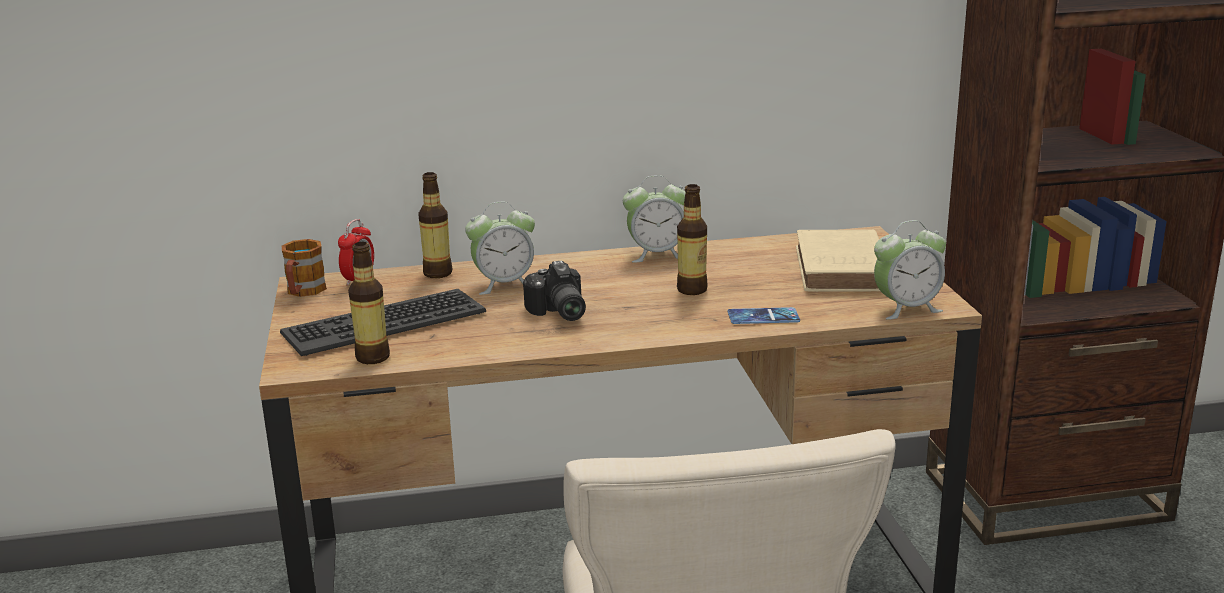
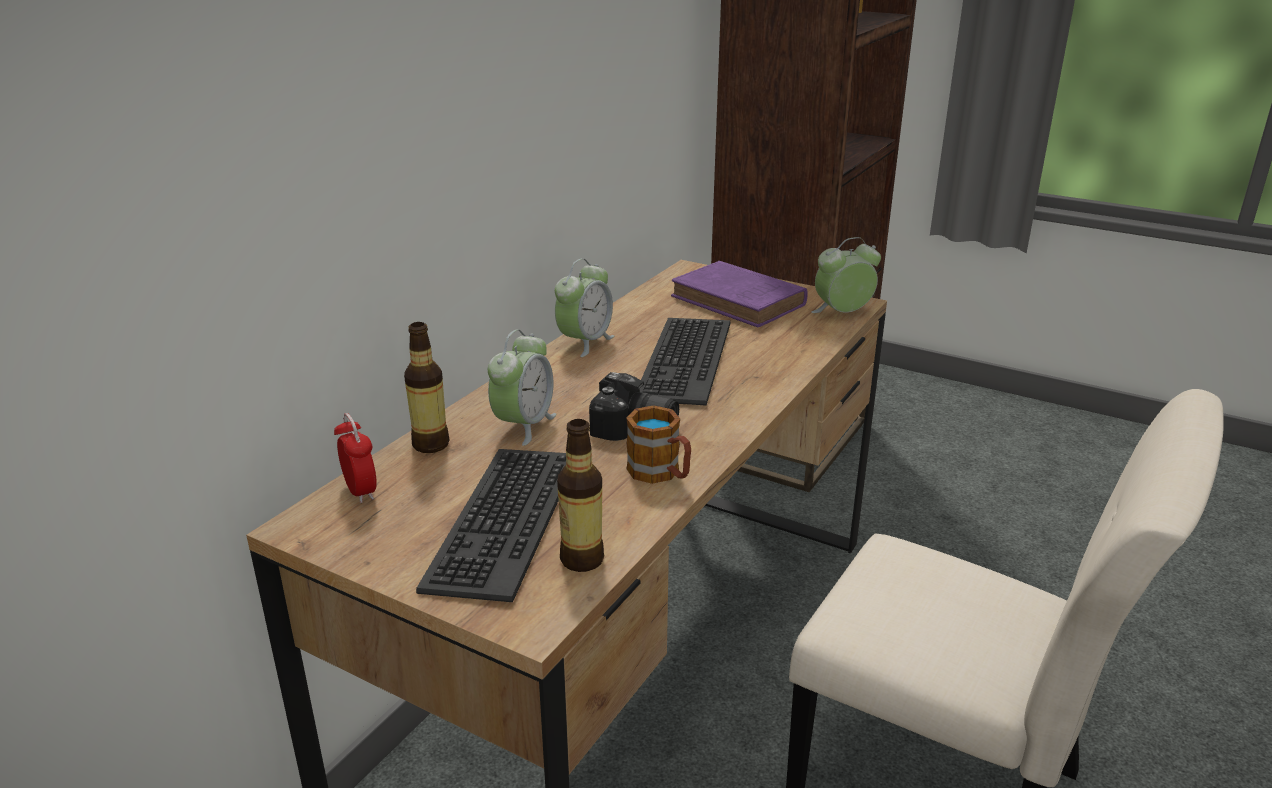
camera: 50 degrees left, 5 degrees up
mug [281,239,327,297] -> mug moved to [626,405,691,484]
bottle [677,184,707,295] -> keyboard [639,318,730,405]
phone [728,307,800,324] -> none
beige book [796,230,880,292] -> purple book [671,261,808,327]
alarm clock [874,220,946,320] -> alarm clock turned 135 degrees counterclockwise [811,237,881,313]

